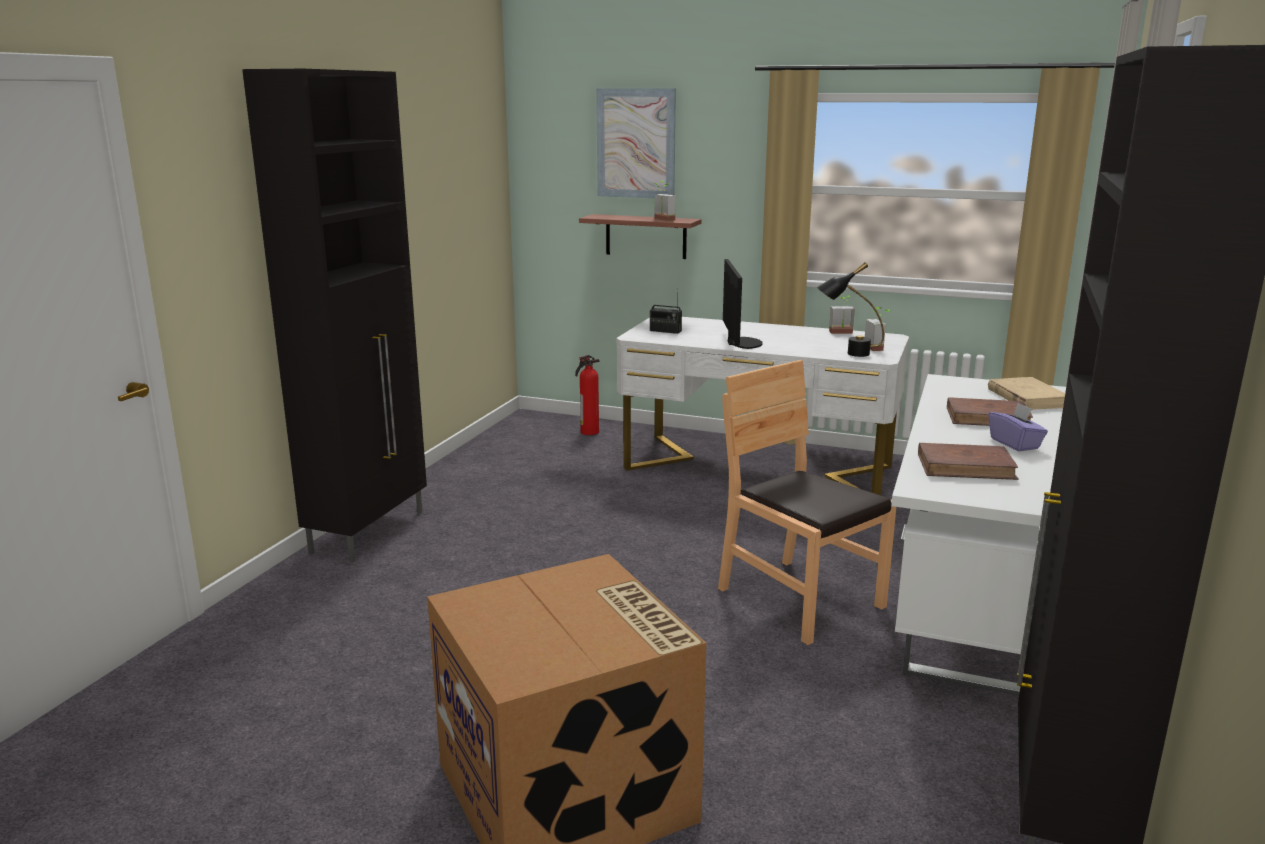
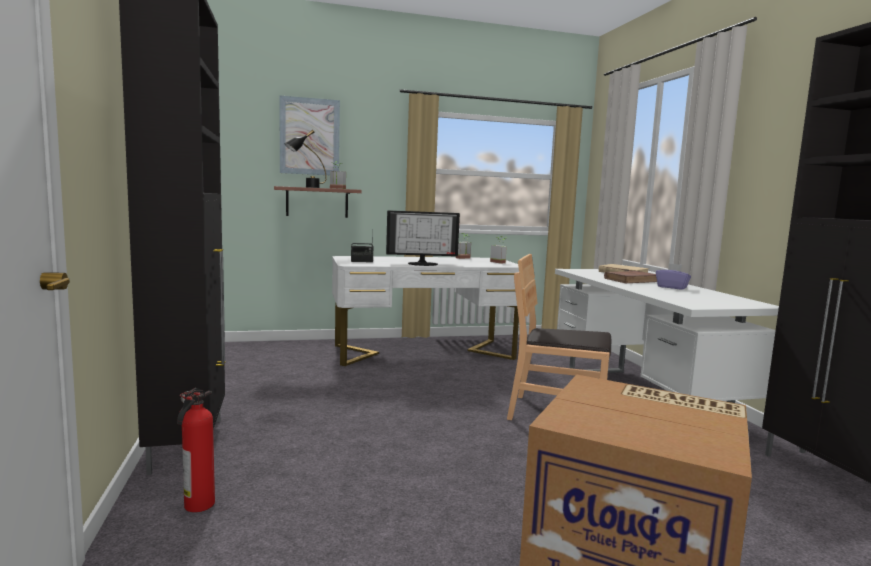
camera: 35 degrees left, 10 degrees down
fire extinguisher [575,355,600,435] -> fire extinguisher moved to [177,388,215,512]
monitor [723,259,763,349] -> monitor turned 120 degrees clockwise [386,210,460,266]
black table lamp [817,262,884,357] -> black table lamp moved to [285,130,327,188]
brown book [918,443,1019,480] -> none

